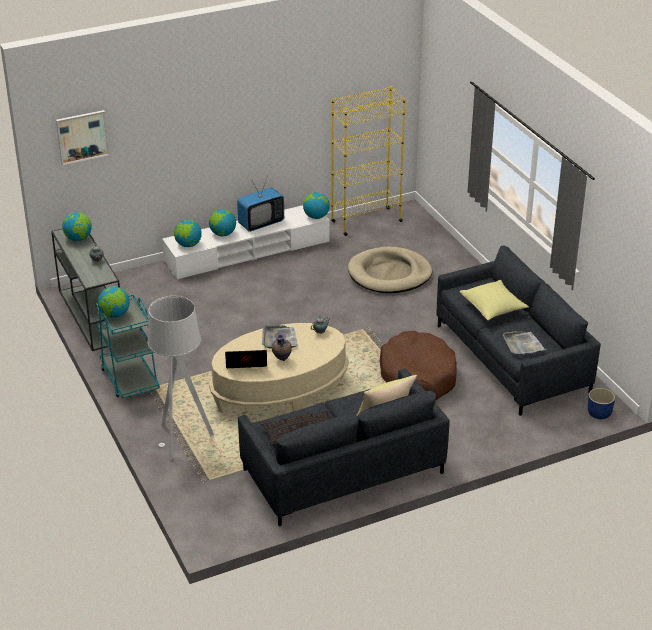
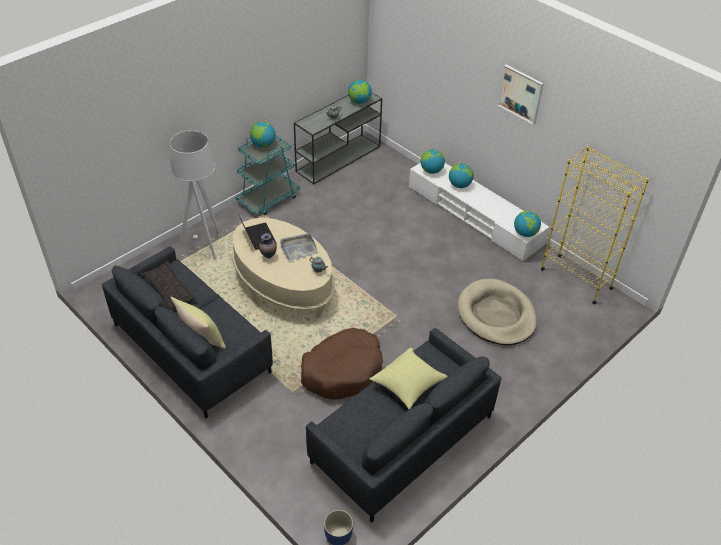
camera: 70 degrees right, 10 degrees up
picture [56,110,109,165] -> picture moved to [497,65,544,125]
television [237,175,284,232] -> none
grey tray [503,331,546,355] -> none

